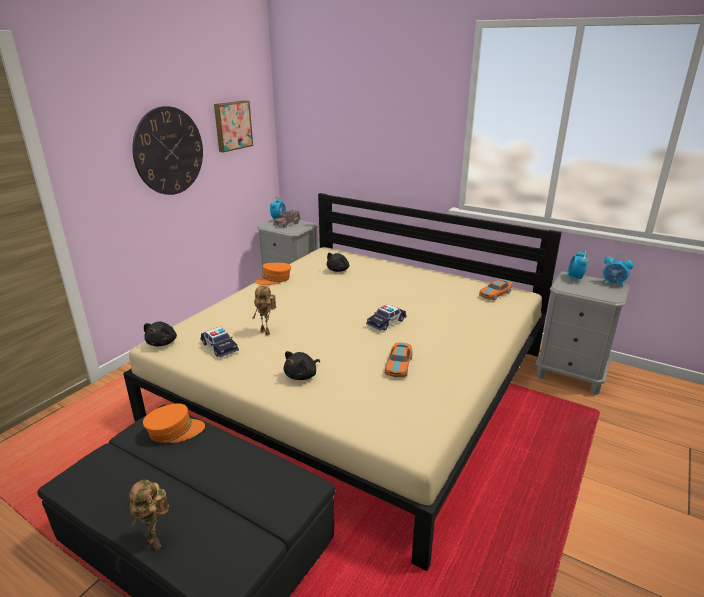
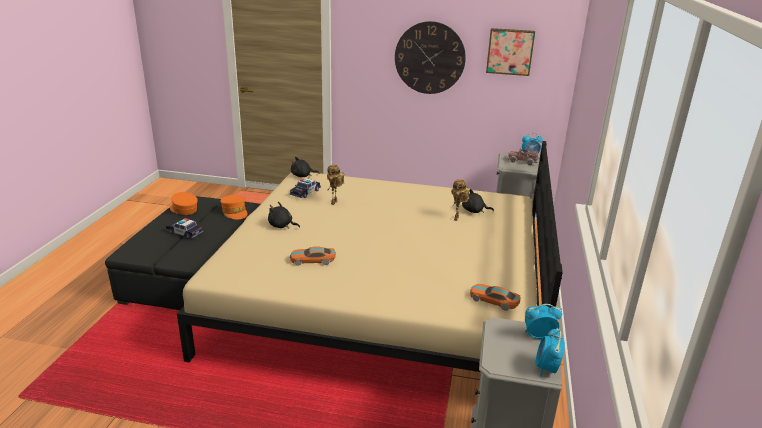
camera: 70 degrees right, 0 degrees up
toy robot [129,480,169,551] -> toy robot moved to [451,179,470,221]
orange cap [255,263,291,285] -> orange cap moved to [170,192,198,215]
toy car [366,304,407,331] -> toy car moved to [166,218,203,239]

